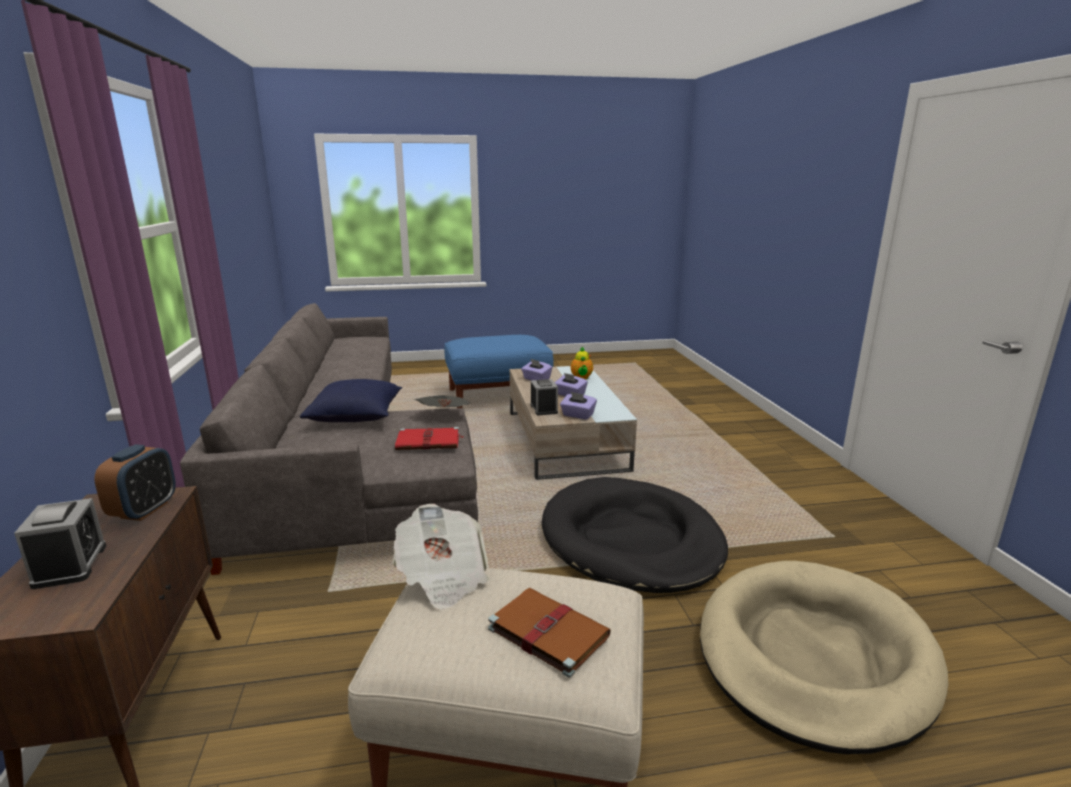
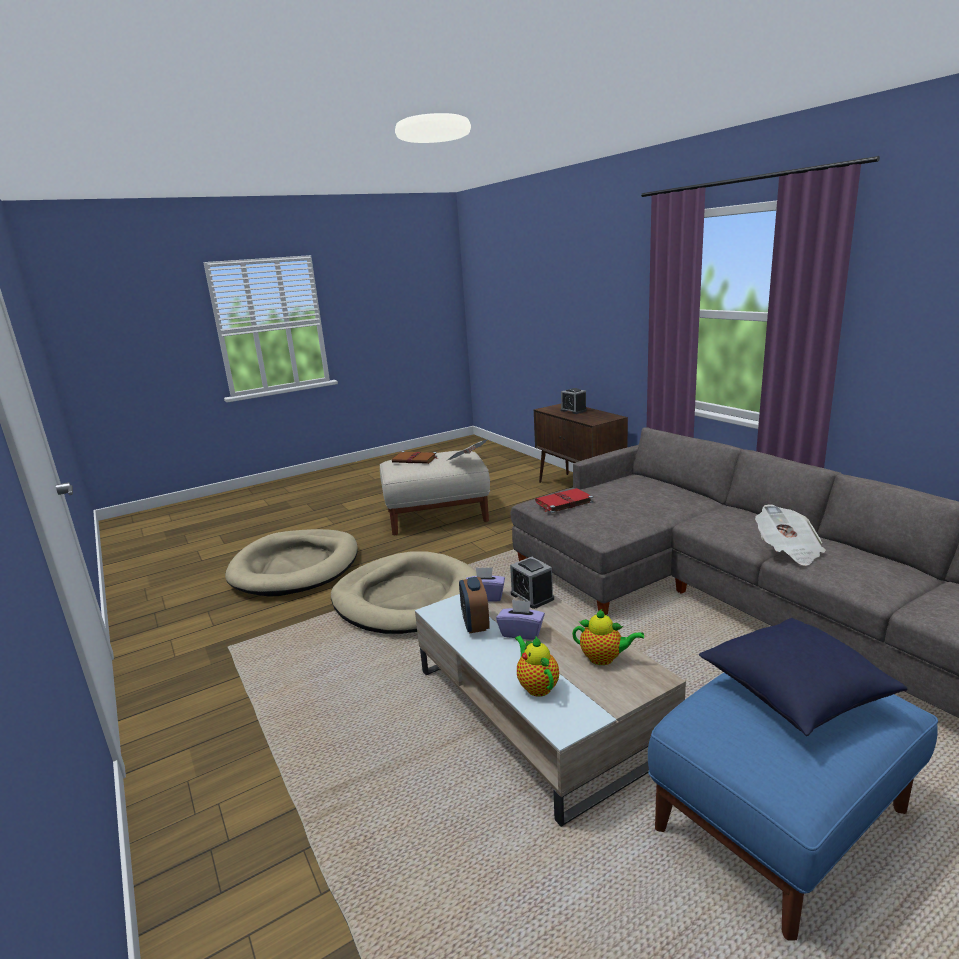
camera: 160 degrees right, 0 degrees up
alarm clock [94,444,176,521] -> alarm clock moved to [459,577,490,633]
blue pillow [300,379,402,422] -> blue pillow moved to [699,618,907,736]
newspaper [414,395,471,407] -> newspaper moved to [755,504,826,566]
purple tissue box [521,358,553,380] -> teapot [572,609,644,665]
black dog bed [542,477,728,593] -> beige dog bed [331,551,477,634]

